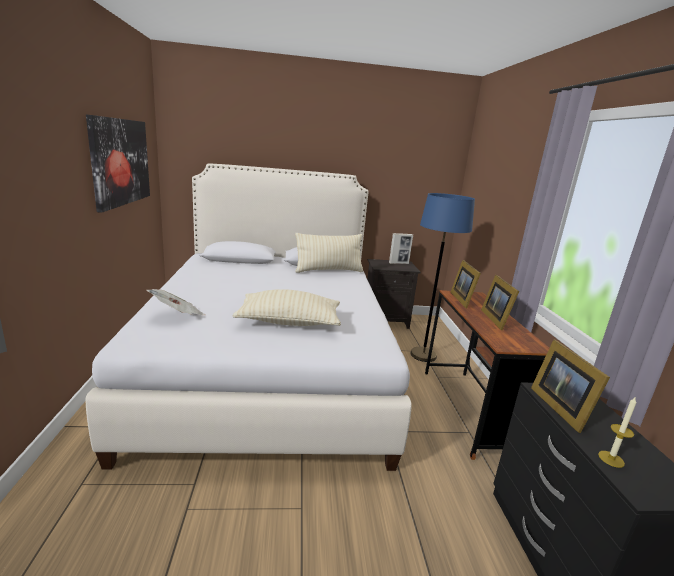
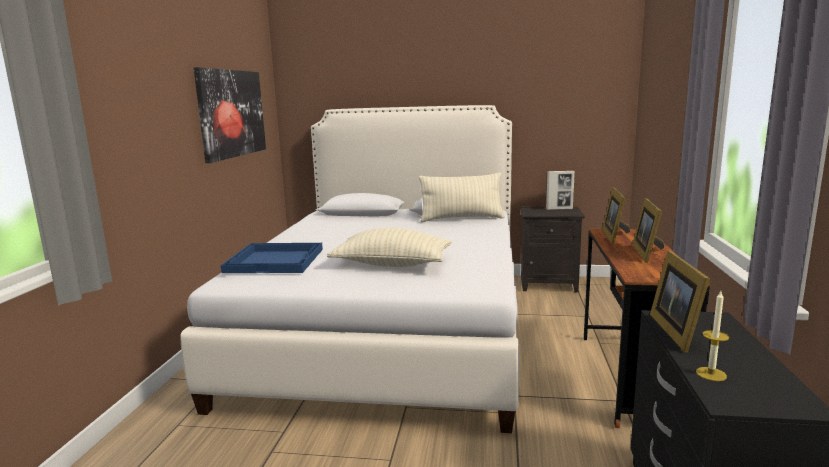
camera: 15 degrees right, 5 degrees down
newspaper [147,289,206,315] -> blue tray [221,243,323,273]
blue floor lamp [411,193,475,362] -> none

